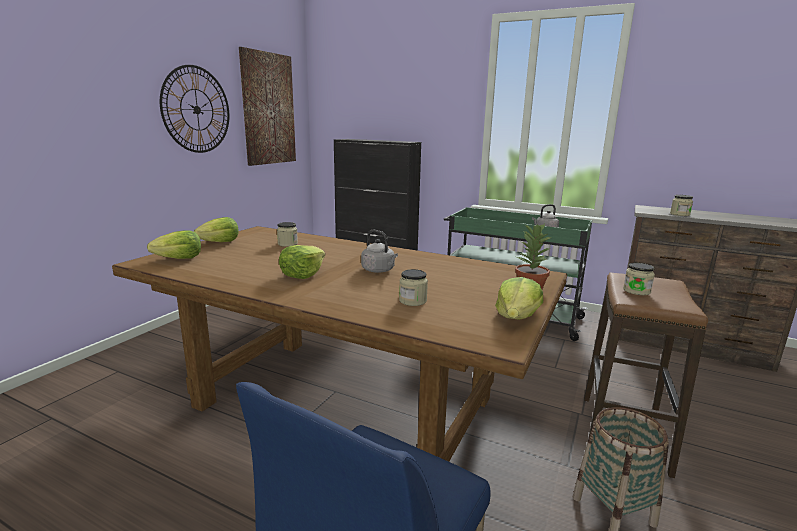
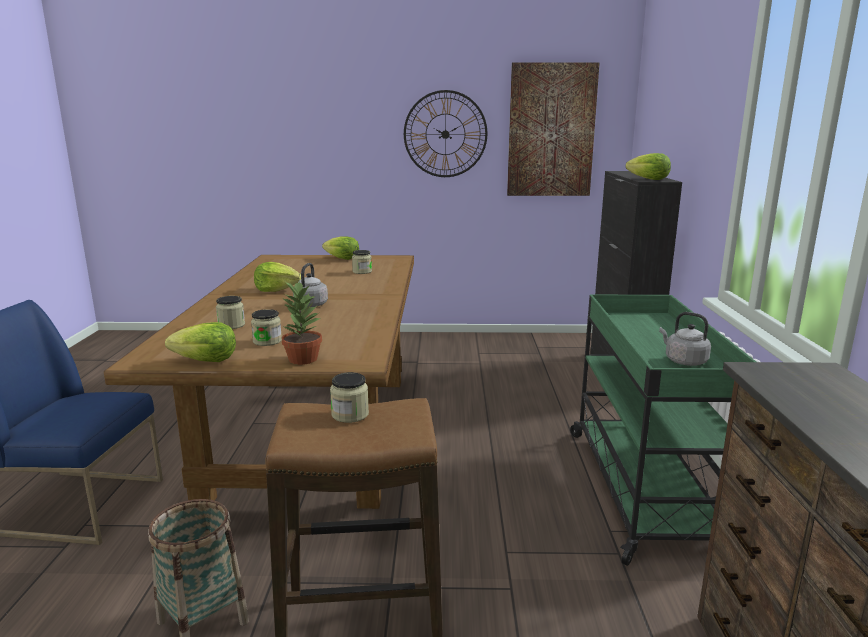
camera: 65 degrees right, 0 degrees up
lettuce [147,230,201,259] -> lettuce moved to [626,153,671,180]
jar [670,195,693,216] -> jar moved to [251,309,282,346]

